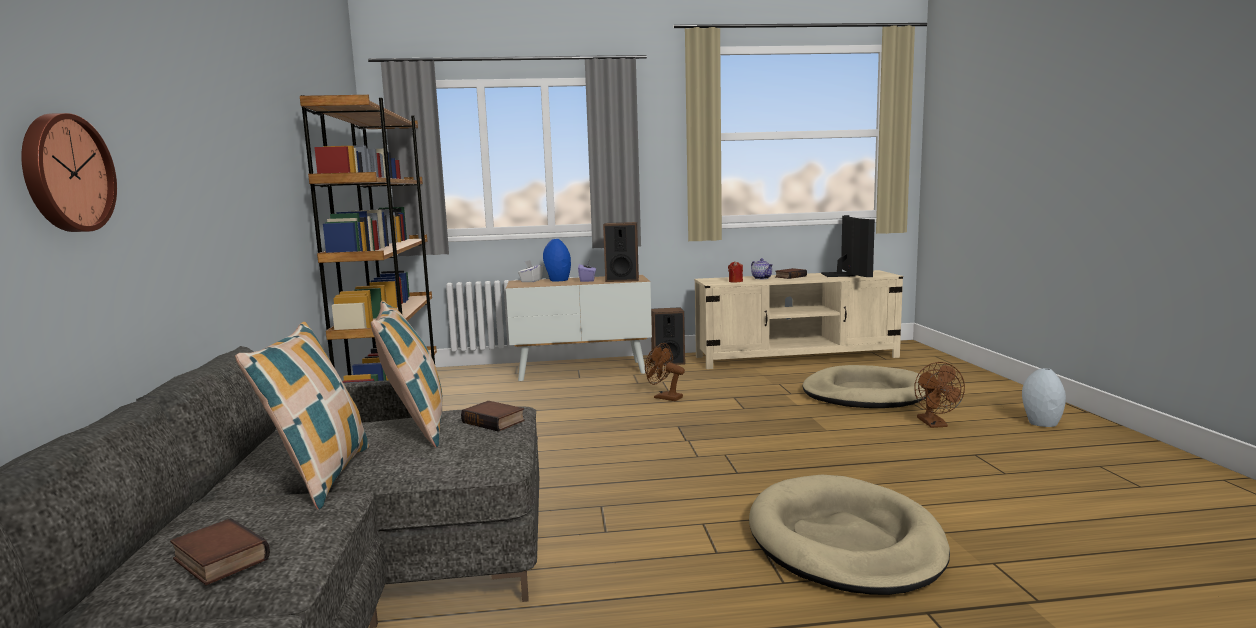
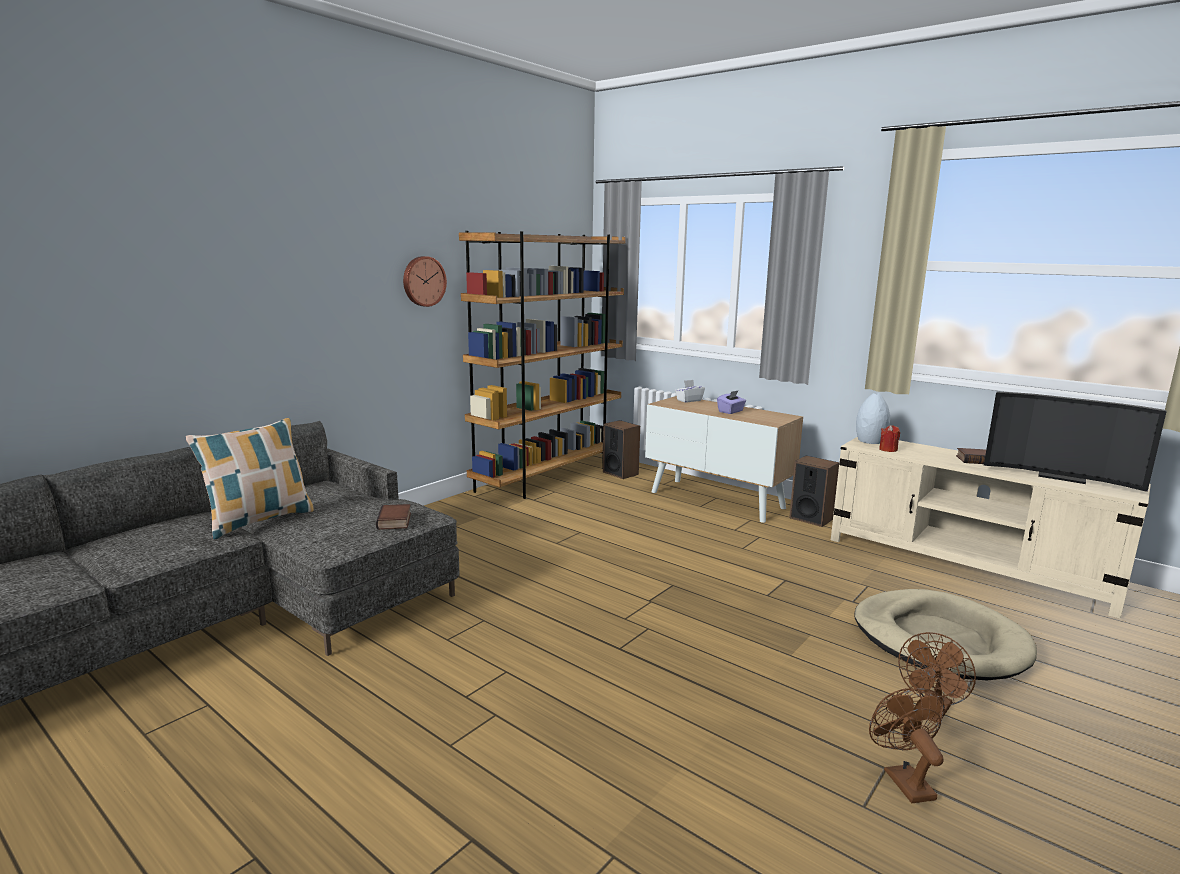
camera: 45 degrees right, 5 degrees up
wall clock [21,113,117,232] -> wall clock moved to [403,256,447,307]
book [170,518,270,585] -> none
pillow [371,300,442,448] -> none
blue vase [543,239,571,282] -> none
speaker [603,222,639,282] -> speaker moved to [603,420,640,479]
brown fan [645,343,685,401] -> brown fan moved to [869,688,945,803]
beige dog bed [749,474,950,595] -> none
teapot [751,258,773,279] -> none
television [821,215,875,277] -> television turned 75 degrees clockwise [984,391,1167,492]
grey vase [1022,368,1066,427] -> grey vase moved to [856,393,890,444]

